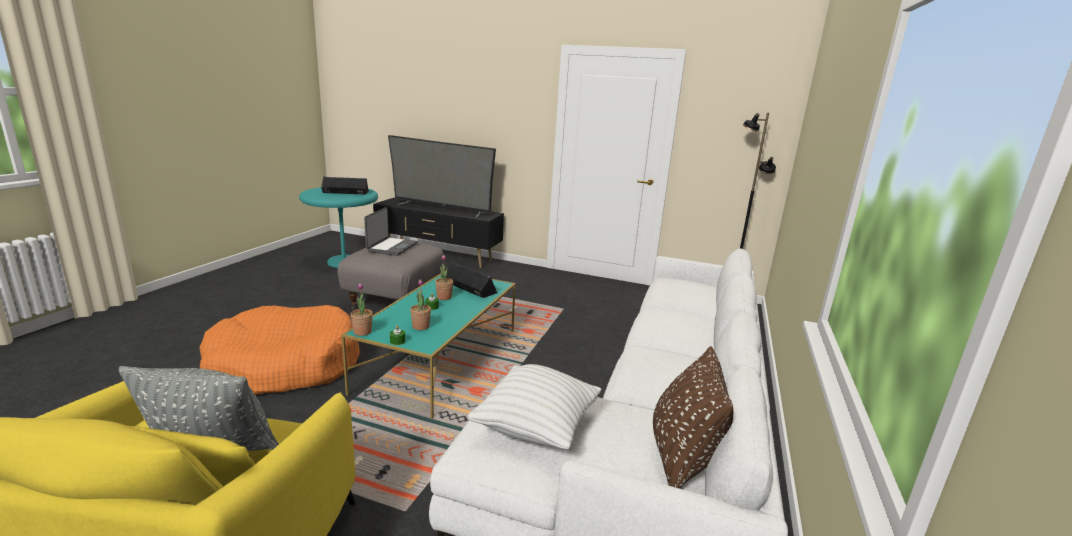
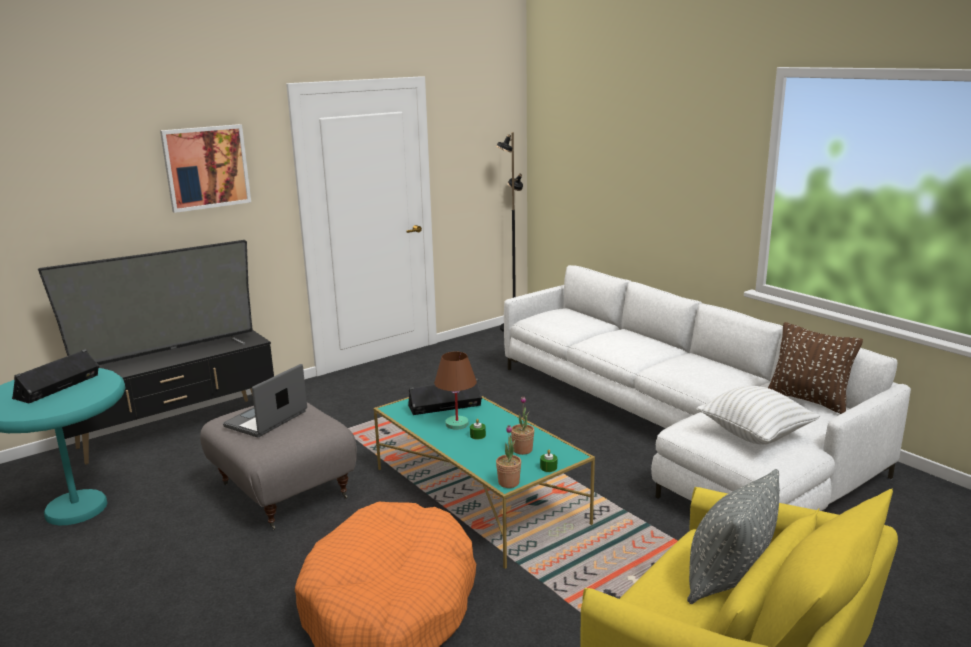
camera: 55 degrees left, 0 degrees up
laptop [364,207,417,256] -> laptop turned 105 degrees counterclockwise [223,364,307,438]
potted plant [435,255,453,300] -> brown table lamp [434,351,477,429]
none -> picture [160,124,251,213]

